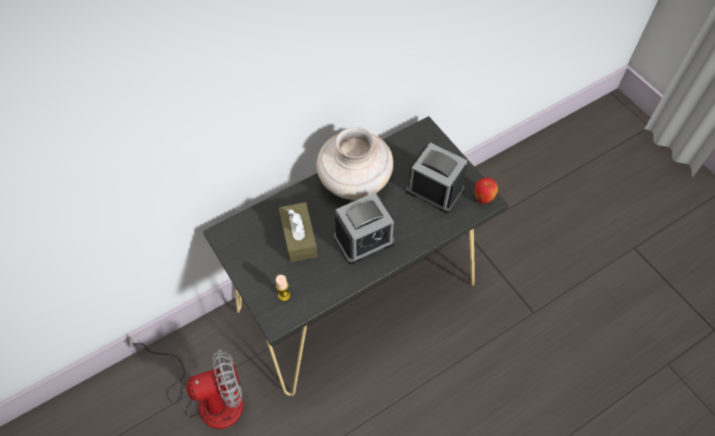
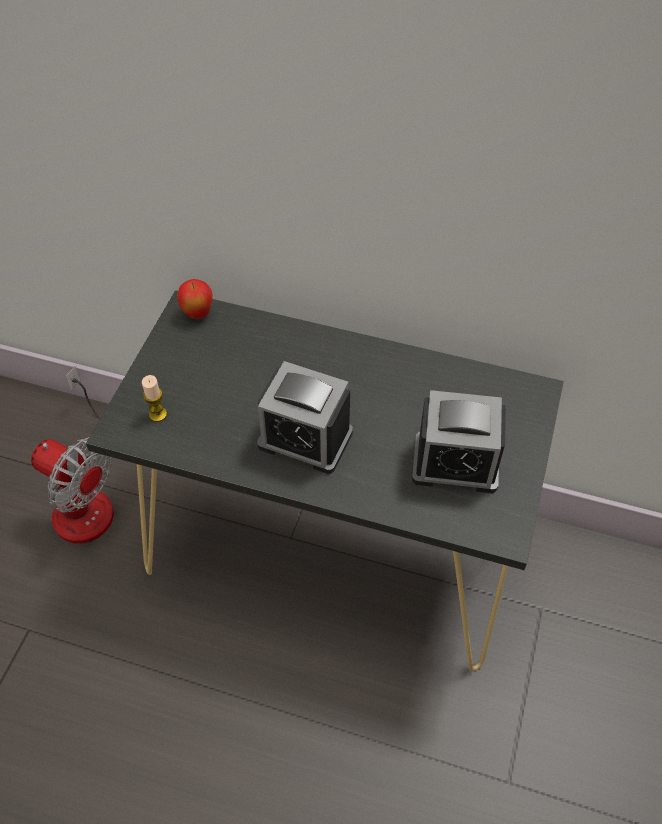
camera: 50 degrees right, 5 degrees down
brown tissue box [279,202,317,262] -> none
beige vase [316,127,393,200] -> none
alarm clock [406,143,467,213] -> alarm clock turned 105 degrees clockwise [412,390,506,493]
apple [474,178,498,204] -> apple moved to [177,279,213,319]

